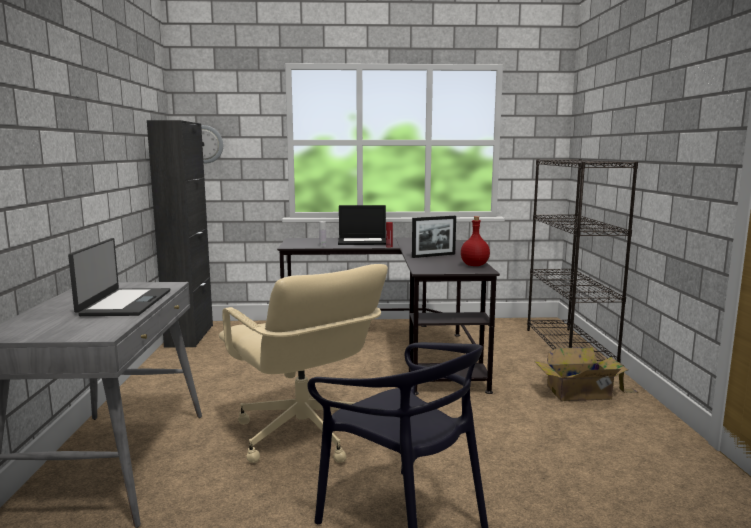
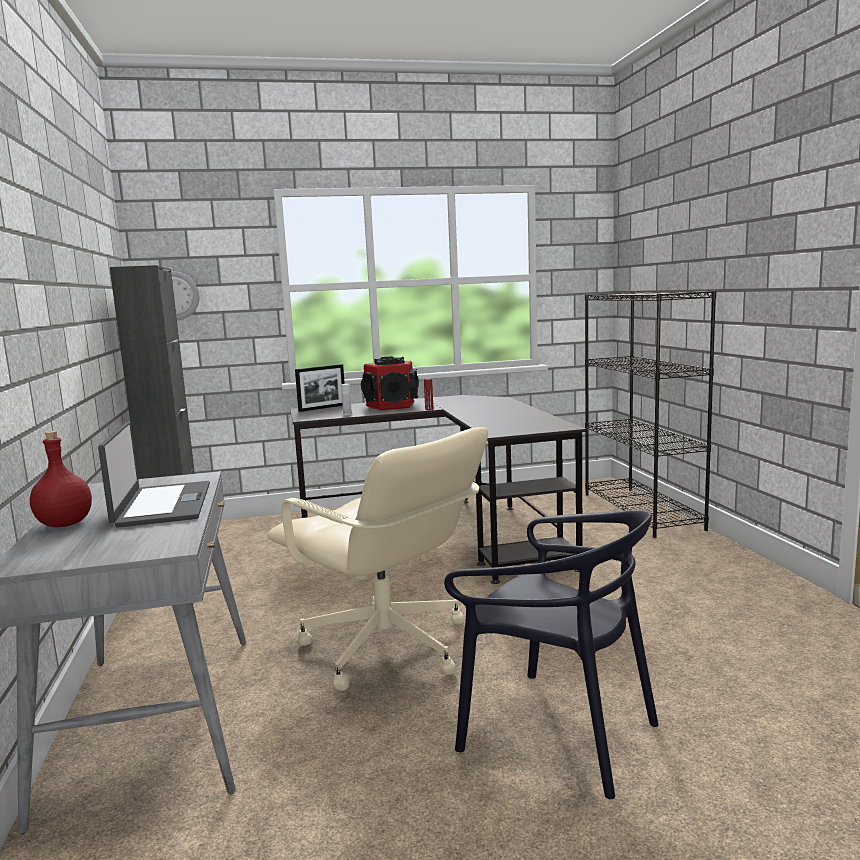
camera: 10 degrees left, 0 degrees up
laptop [338,205,386,245] -> speaker [361,356,419,410]
picture frame [412,216,456,258] -> picture frame moved to [295,364,345,412]
red bottle [461,216,490,266] -> red bottle moved to [30,431,92,527]
cardboard box [534,347,638,401] -> none

